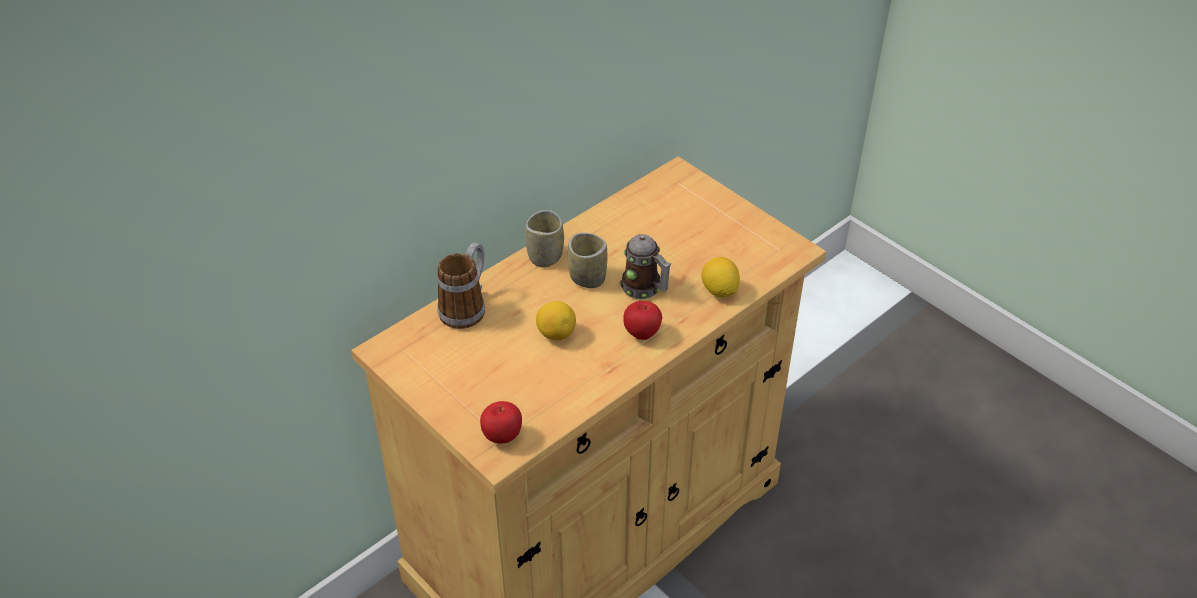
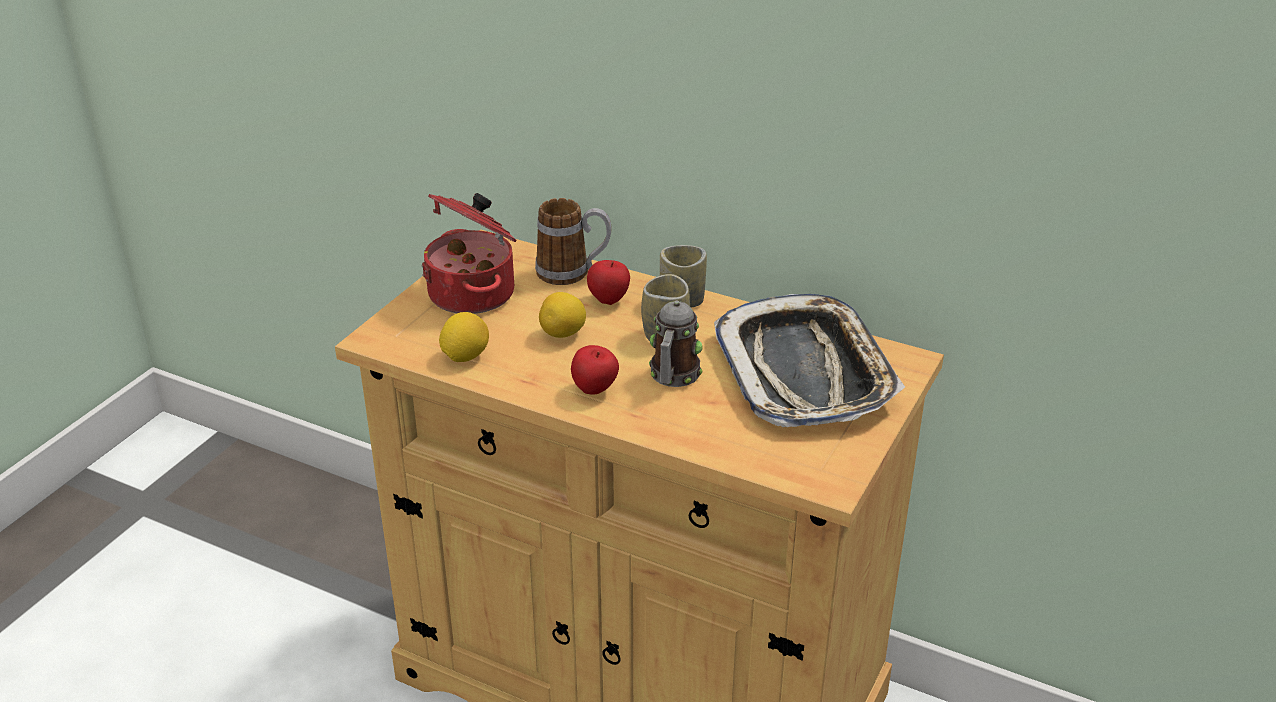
camera: 70 degrees right, 10 degrees down
apple [480,401,522,444] -> apple moved to [587,260,630,305]
lemon [702,257,740,298] -> lemon moved to [439,312,489,362]
none -> cooking pot [421,193,516,314]
none -> tray [714,294,905,427]

